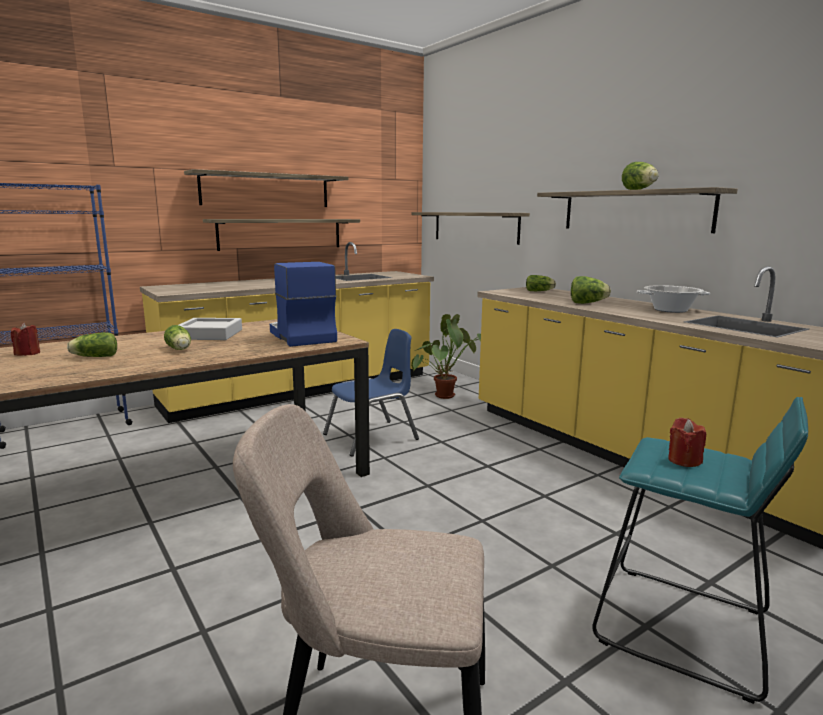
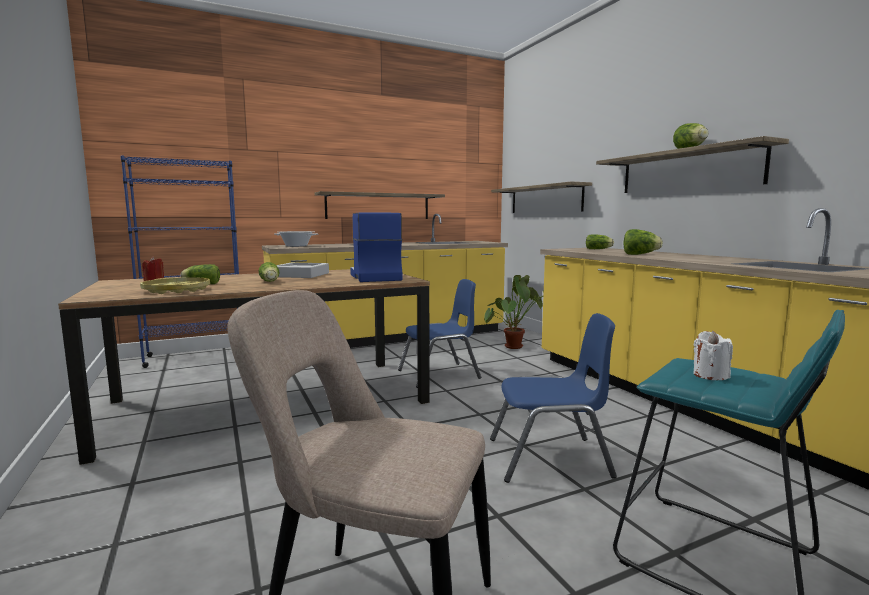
camera: 10 degrees right, 5 degrees down
shelf [184,169,348,207] -> none
cooking pot [637,285,710,313] -> cooking pot moved to [274,231,318,247]
red candle [668,418,706,467] -> white candle [693,331,733,380]
none -> yellow tray [140,277,210,294]
none -> blue chair [490,313,617,483]

